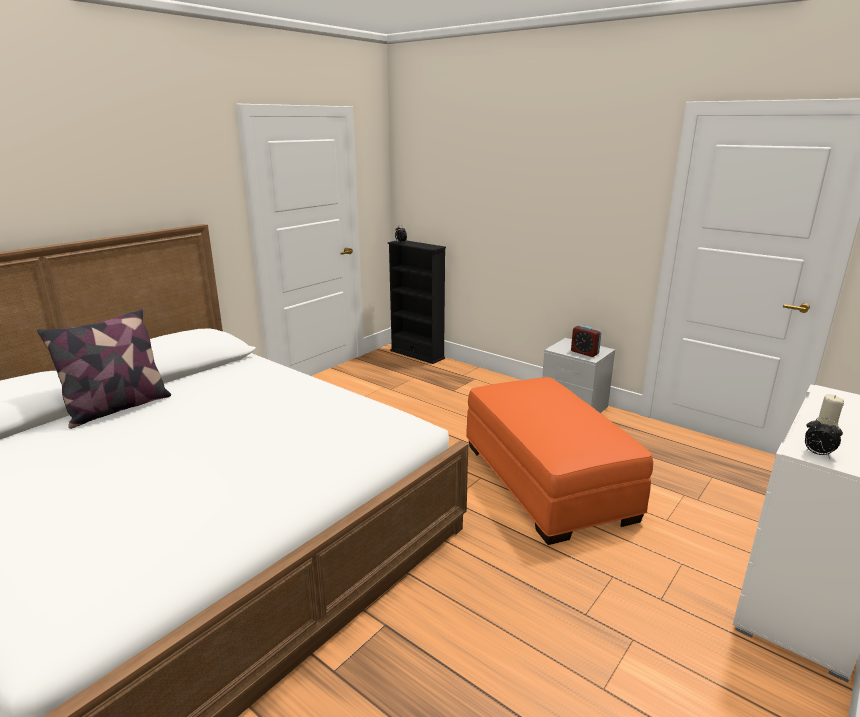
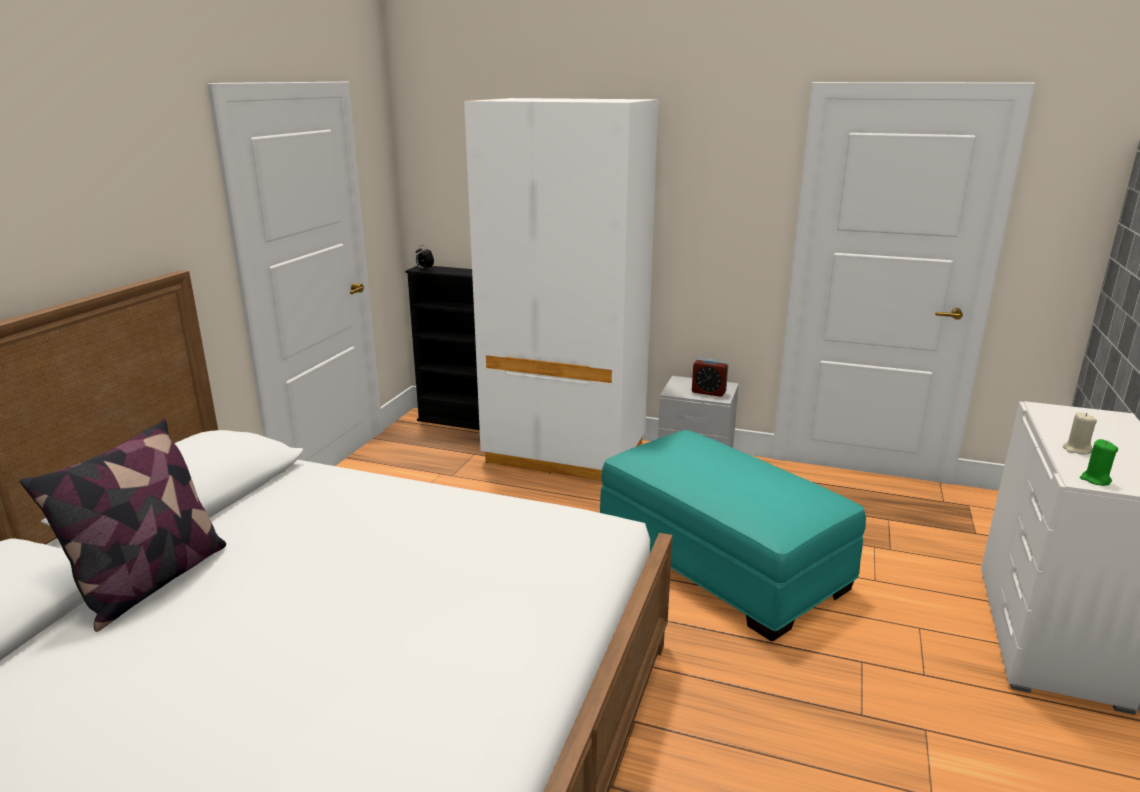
camera: 20 degrees left, 0 degrees up
orange ottoman [466,377,653,545] -> turquoise ottoman [600,430,866,641]
alarm clock [805,417,843,458] -> green candle [1080,439,1118,486]
none -> white wardrobe [464,98,658,481]

